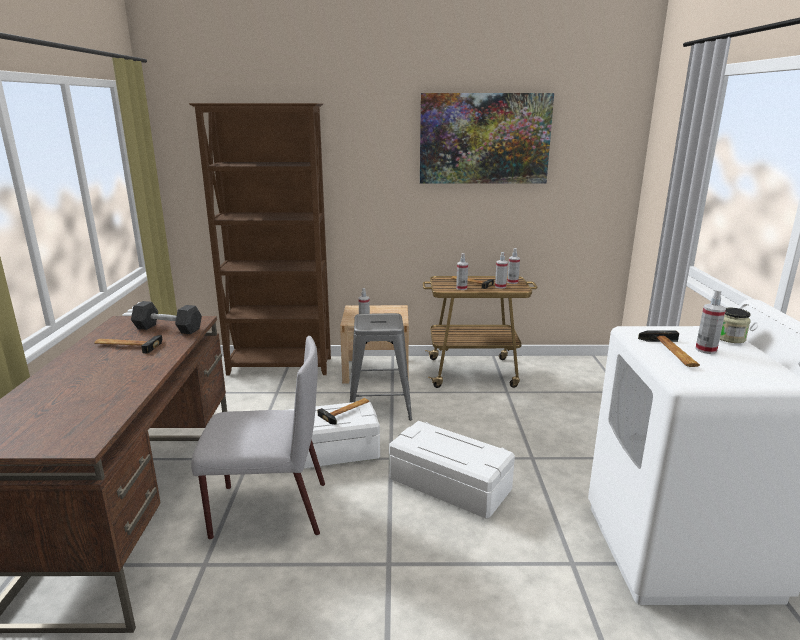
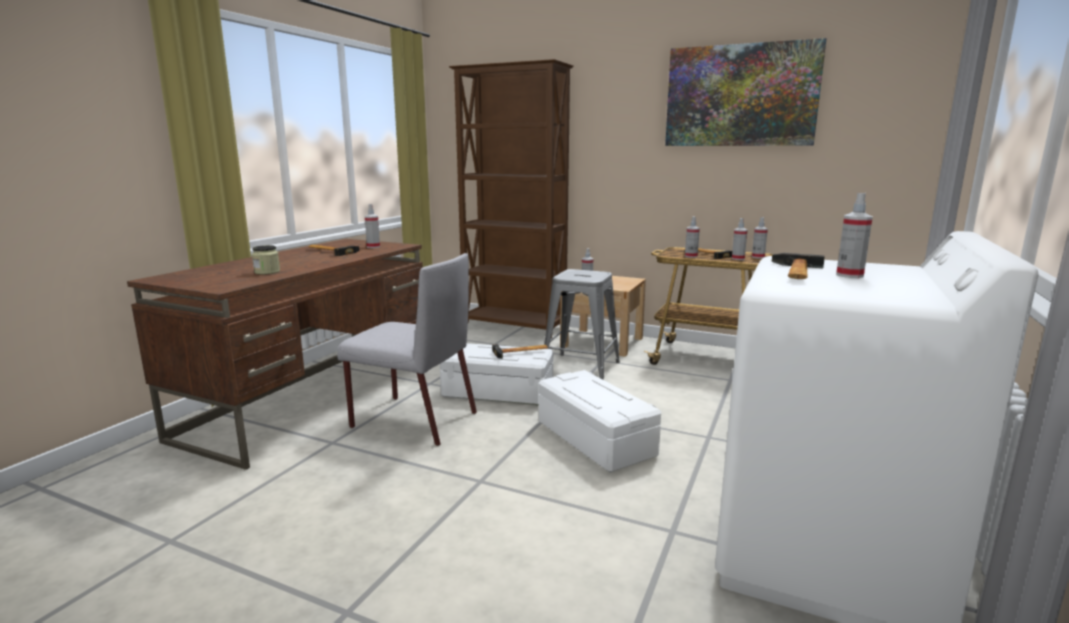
camera: 25 degrees right, 5 degrees down
black dumbbell [131,301,202,334] -> spray bottle [365,204,380,248]
jar [720,307,751,343] -> jar moved to [252,245,280,275]

